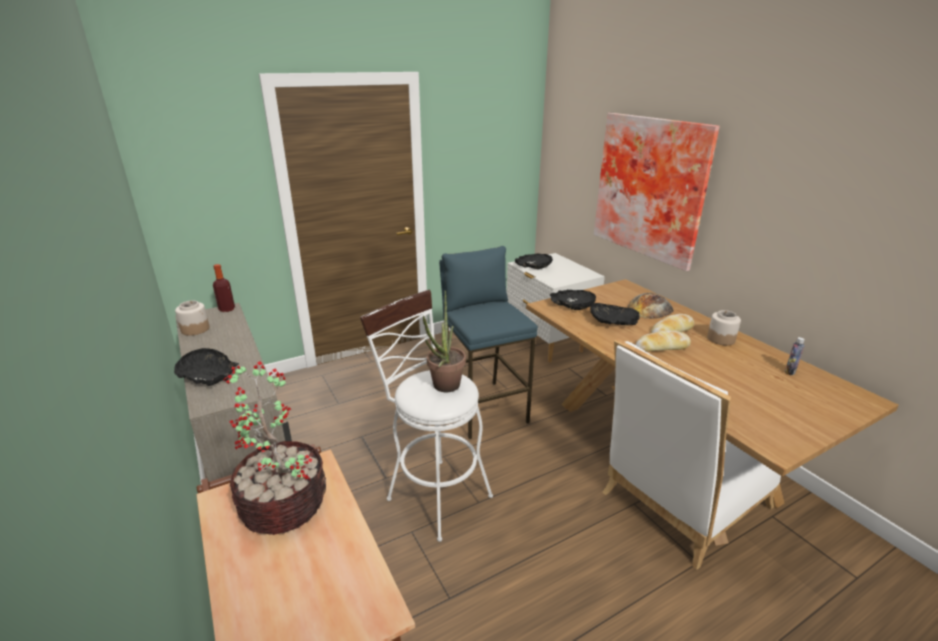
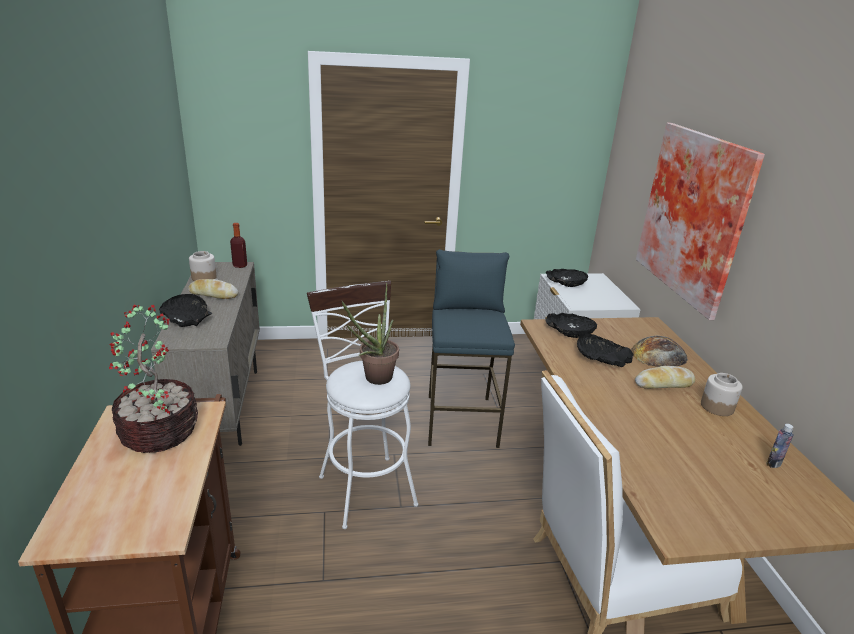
camera: 20 degrees right, 0 degrees up
bread [636,331,691,352] -> bread moved to [188,279,238,299]

